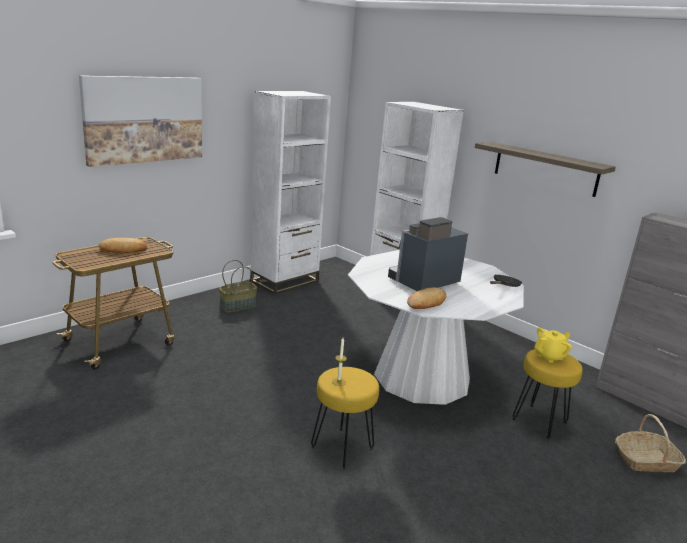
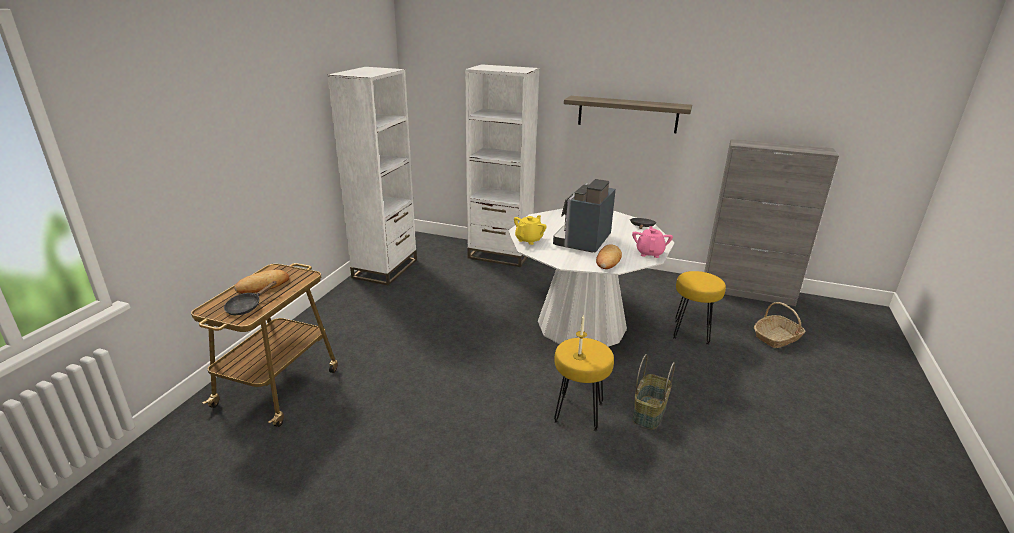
camera: 25 degrees left, 5 degrees up
picture [79,75,202,167] -> none
basket [219,260,257,313] -> basket moved to [632,354,675,430]
yellow teapot [534,327,572,363] -> yellow teapot moved to [514,215,547,245]
none -> black frying pan [224,281,277,315]
none -> pink teapot [632,226,673,258]

